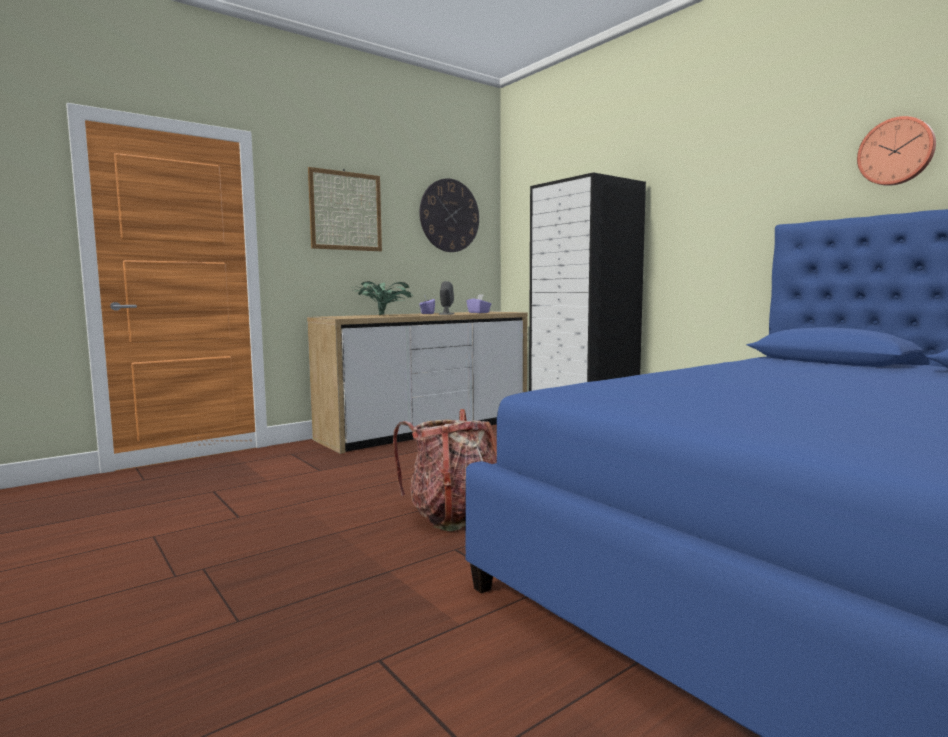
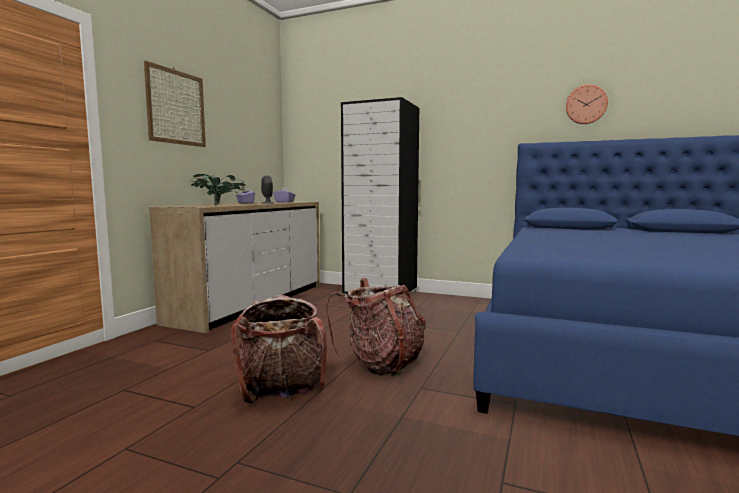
camera: 30 degrees left, 0 degrees up
wall clock [420,178,479,252] -> none
none -> backpack [231,295,327,403]

